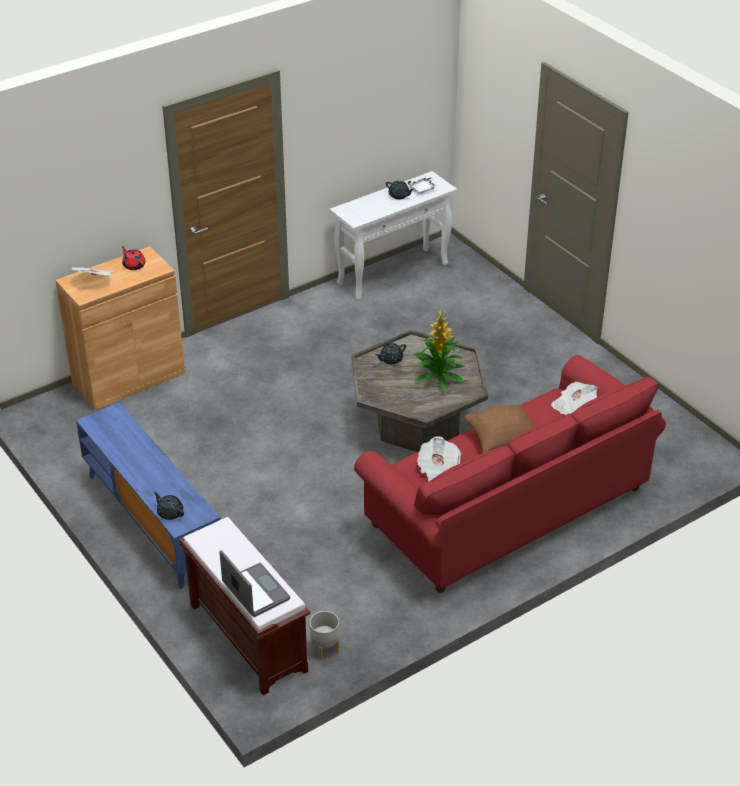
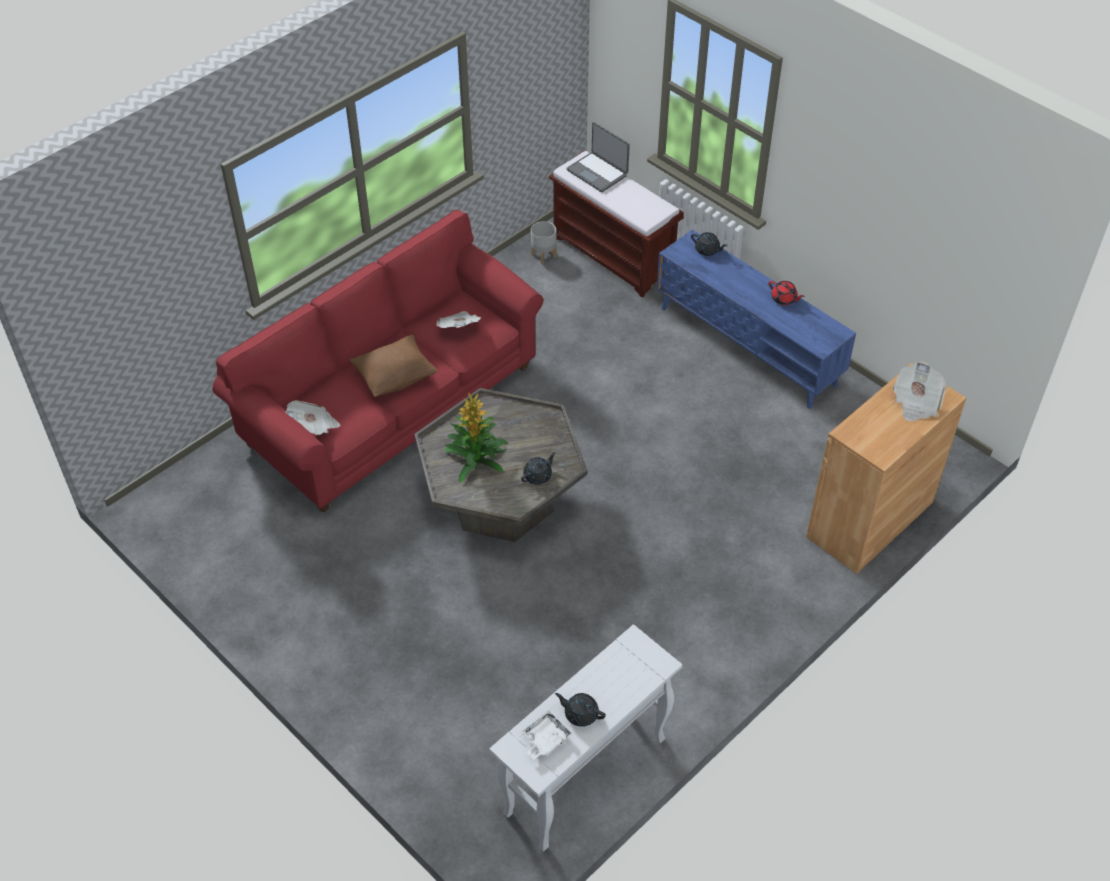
camera: 170 degrees right, 10 degrees up
red teapot [121,246,146,270] -> red teapot moved to [768,281,805,305]

